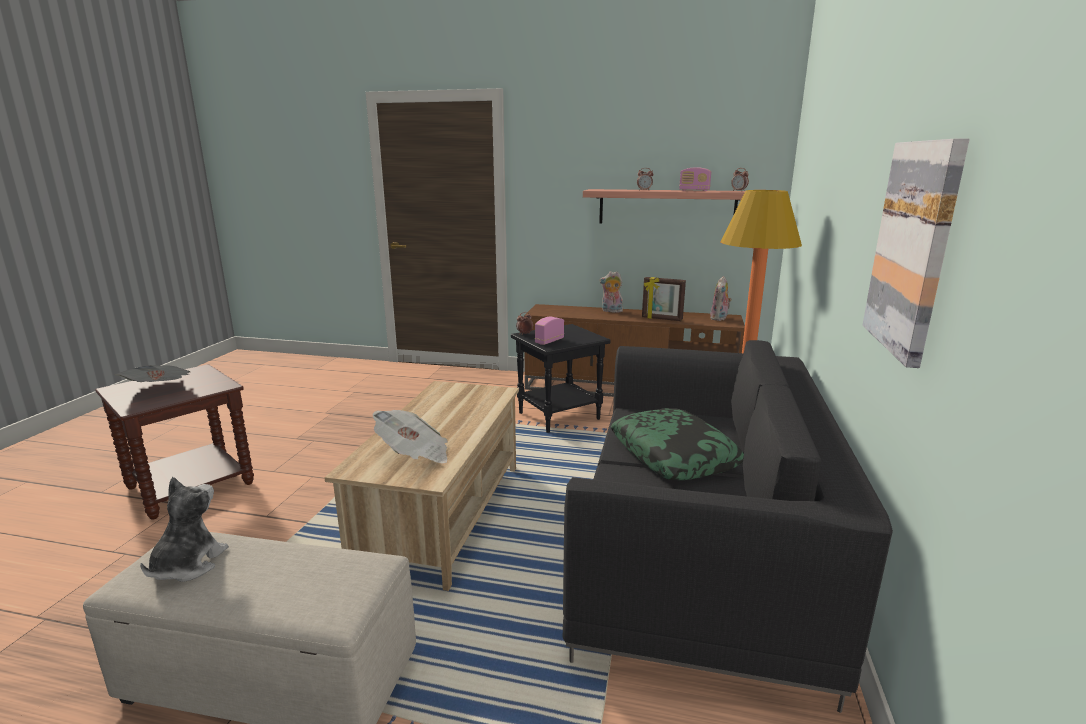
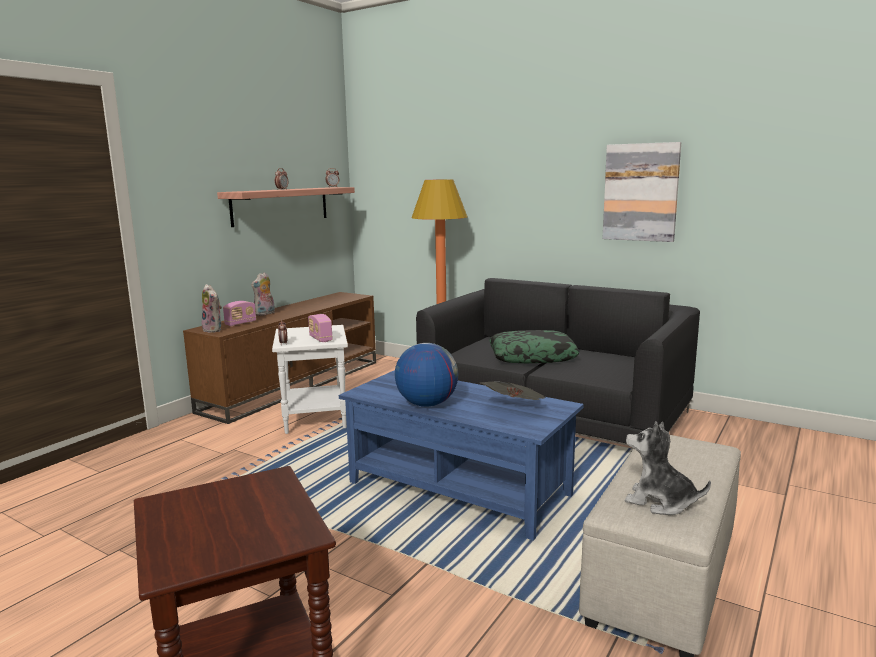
camera: 70 degrees left, 5 degrees down
newspaper [114,365,190,382] -> none
beige coffee table [325,381,519,591] -> blue coffee table [339,370,584,540]
black side table [511,324,611,433] -> white side table [272,325,348,434]
picture frame [642,277,686,321] -> none
radio [679,167,711,191] -> radio moved to [223,301,256,326]
plush toy [710,276,732,321] -> plush toy moved to [202,284,222,333]
none -> globe [395,343,458,407]

